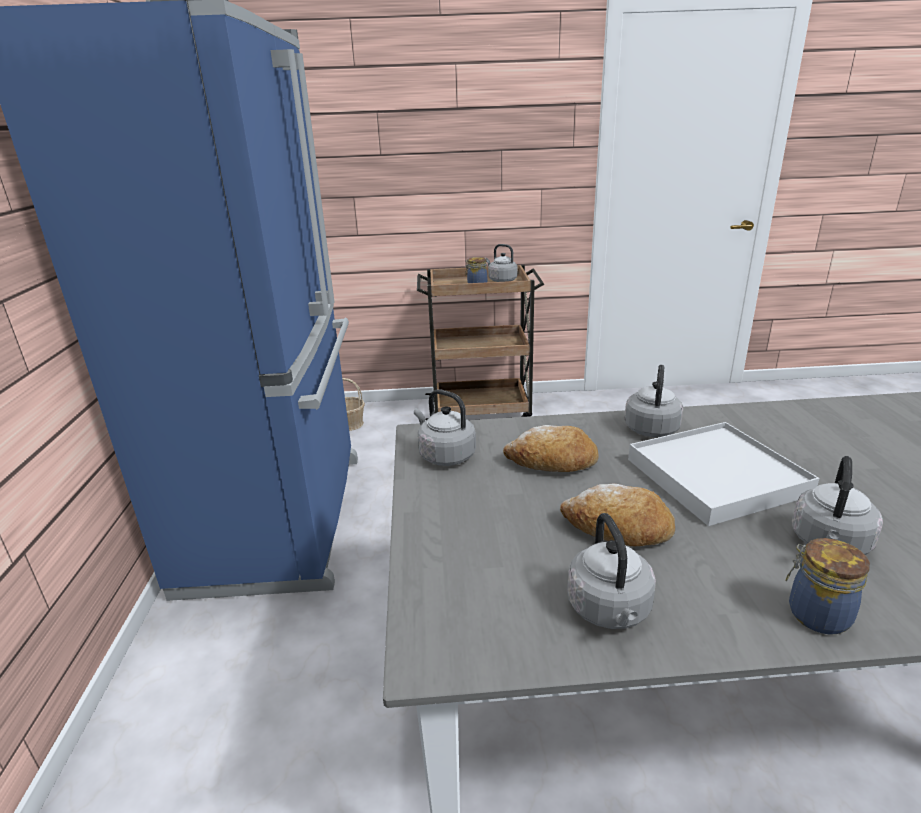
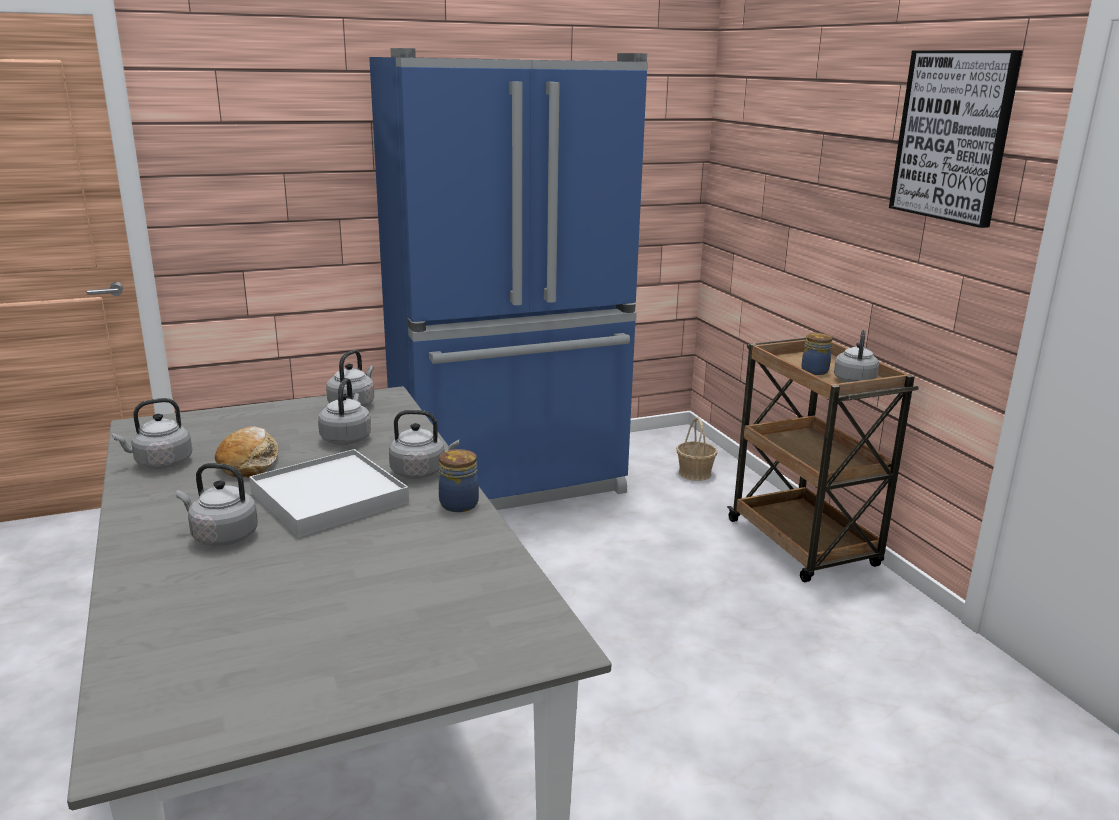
camera: 70 degrees right, 5 degrees down
bread [503,425,599,472] -> grey kettle [318,378,371,445]
jar [785,538,870,635] -> jar moved to [439,449,479,512]
none -> picture [889,50,1023,228]

